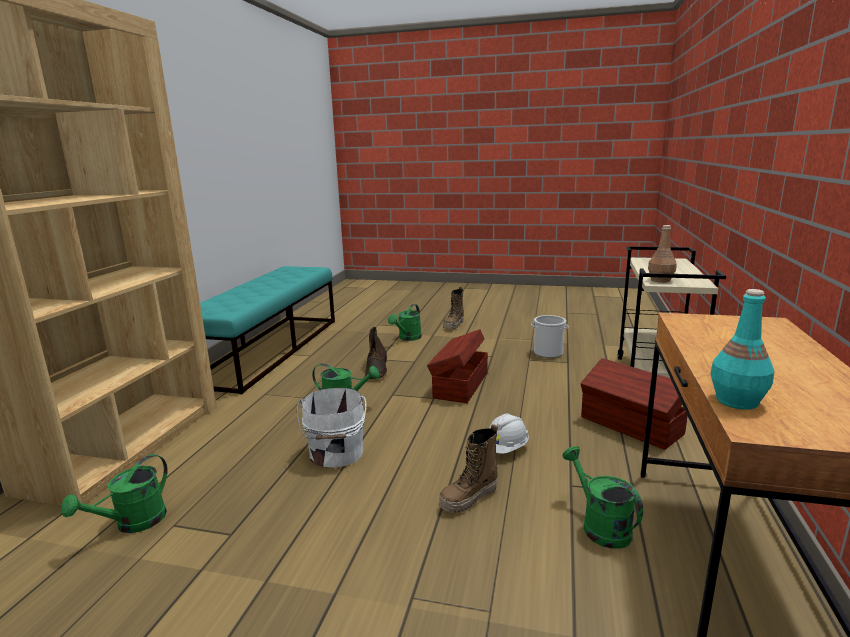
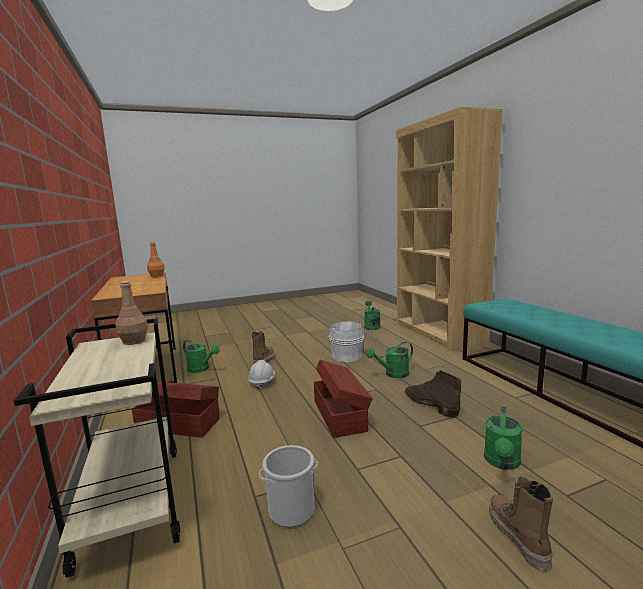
camera: 145 degrees right, 5 degrees down
green watering can [388,304,422,341] -> green watering can turned 150 degrees counterclockwise [484,406,523,470]
turquoise bottle [710,289,775,410] -> orange bottle [147,242,165,277]

